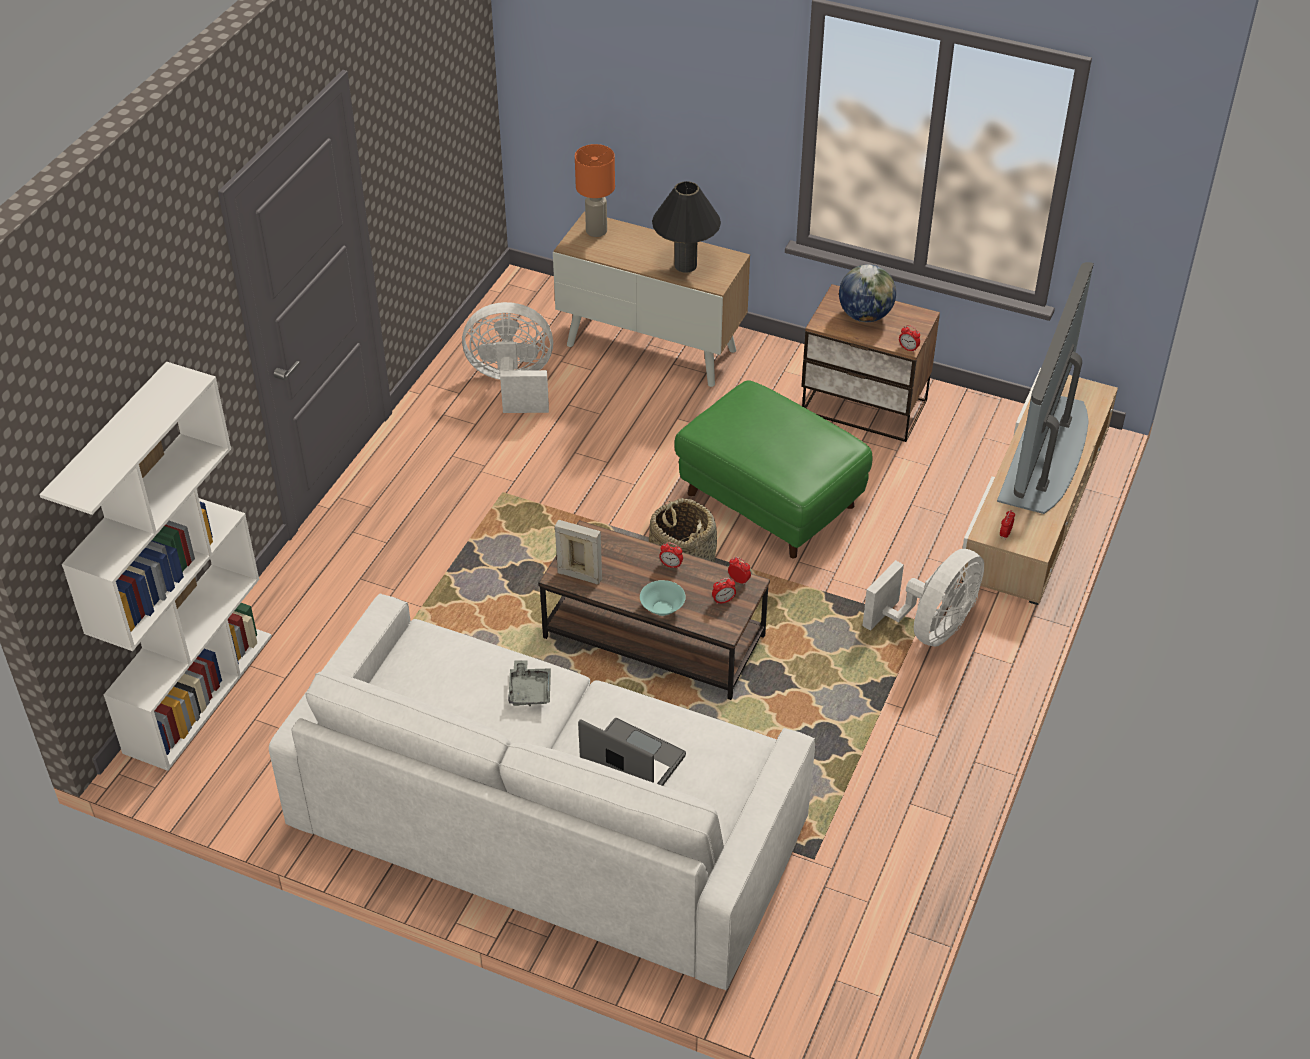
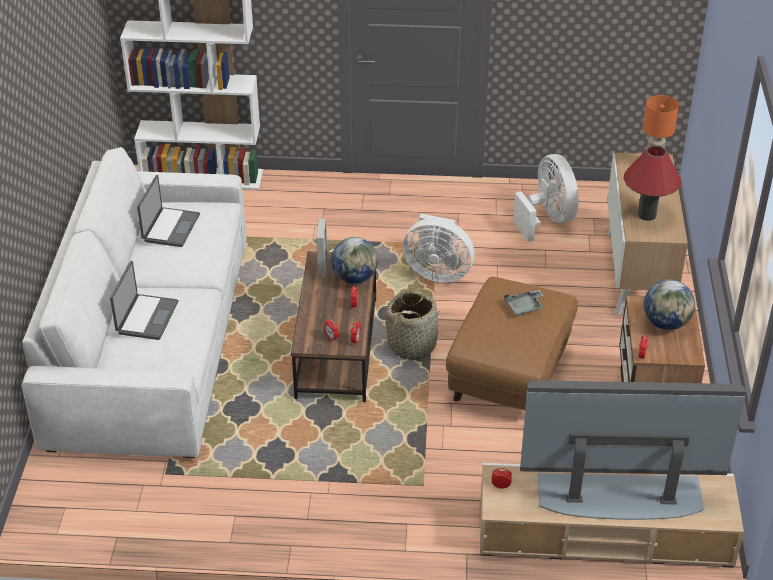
camera: 70 degrees right, 5 degrees down
grey tray [508,660,551,706] -> grey tray moved to [504,290,544,316]
turquoise bowl [640,580,686,616] -> none
black table lamp [652,181,721,273] -> red table lamp [624,146,681,221]
green ottoman [674,380,872,558] -> brown ottoman [446,277,578,410]
white fan [862,549,984,647] -> white fan moved to [403,214,475,283]
none -> laptop [137,175,200,247]
none -> globe [331,237,378,284]

